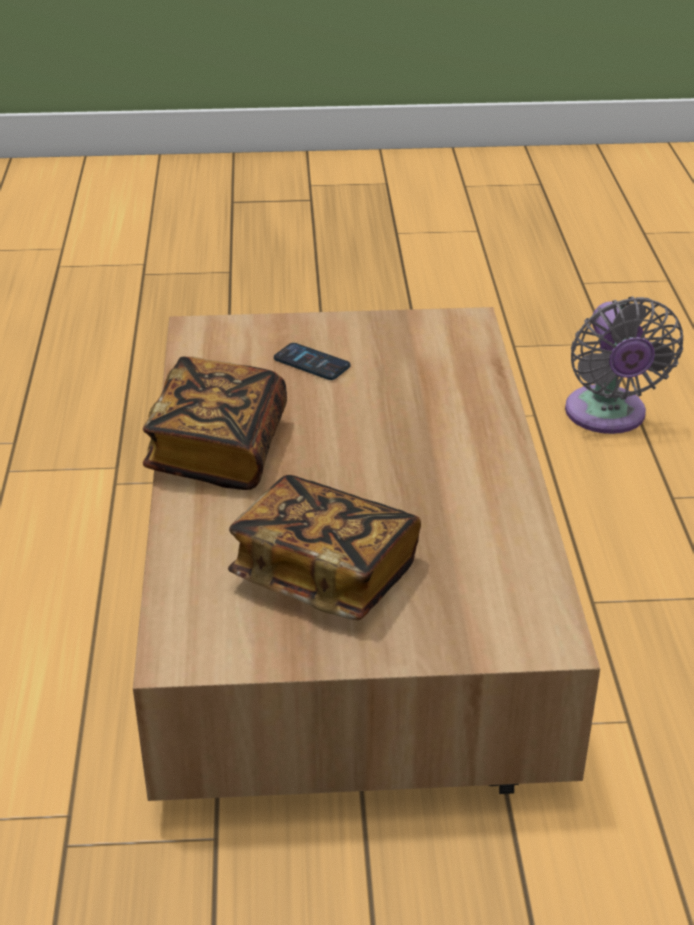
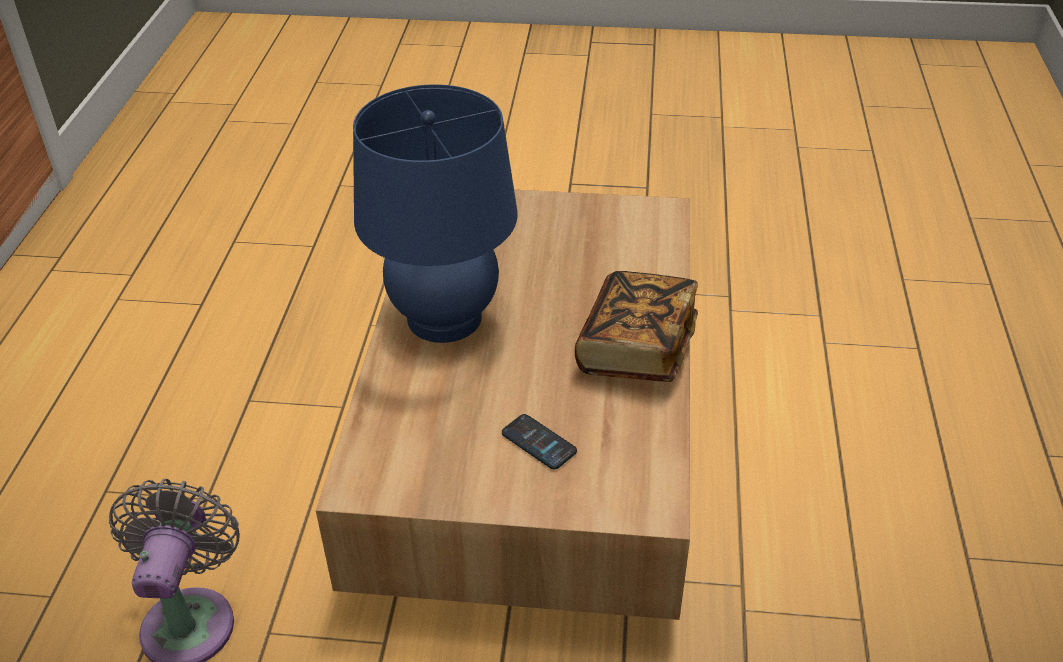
camera: 170 degrees left, 5 degrees up
book [228,475,421,620] -> none
none -> blue table lamp [353,84,518,343]

